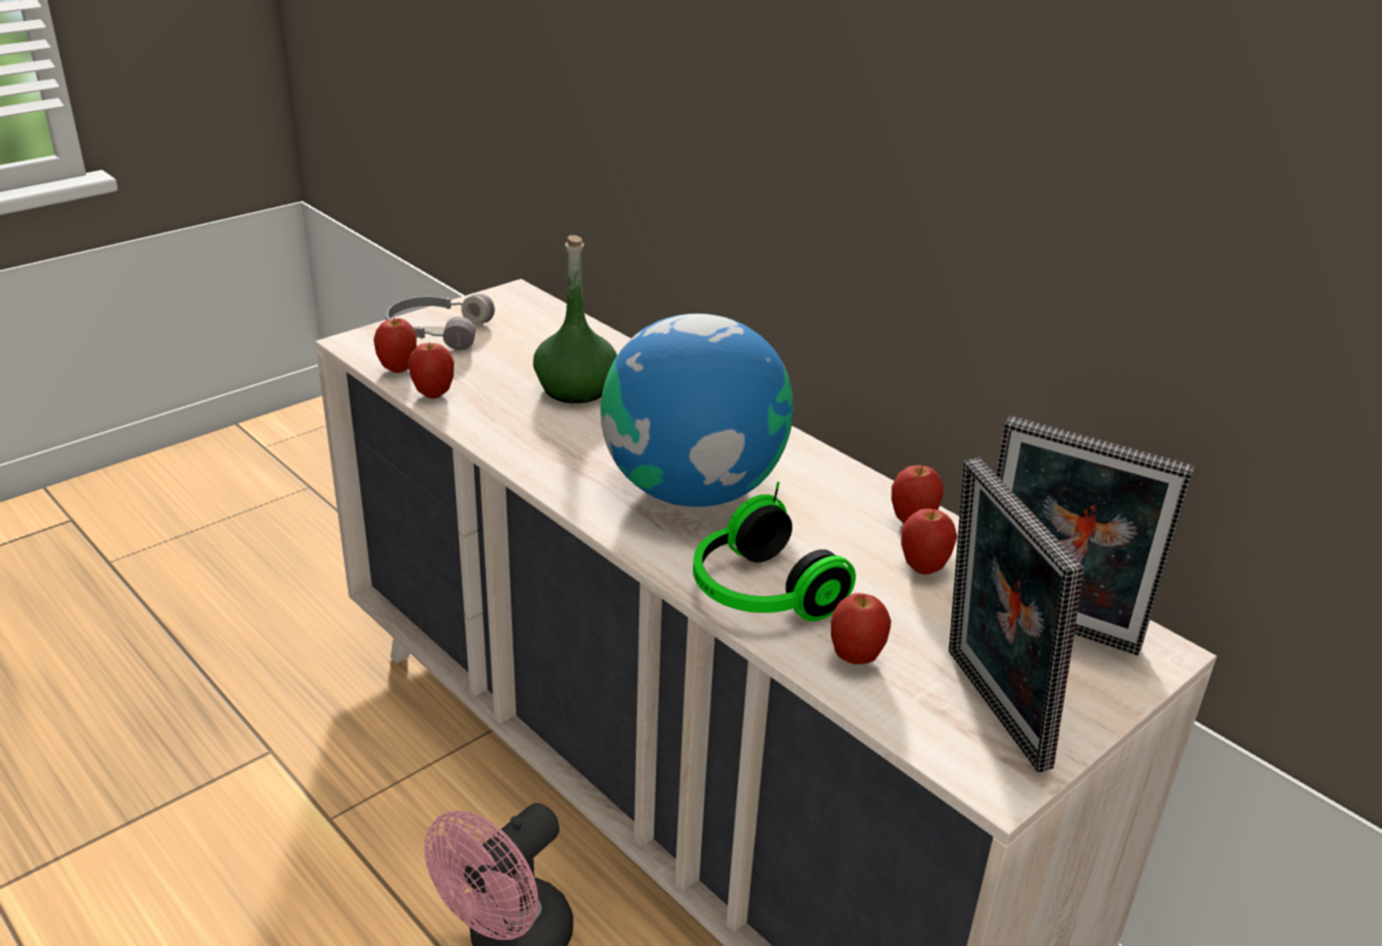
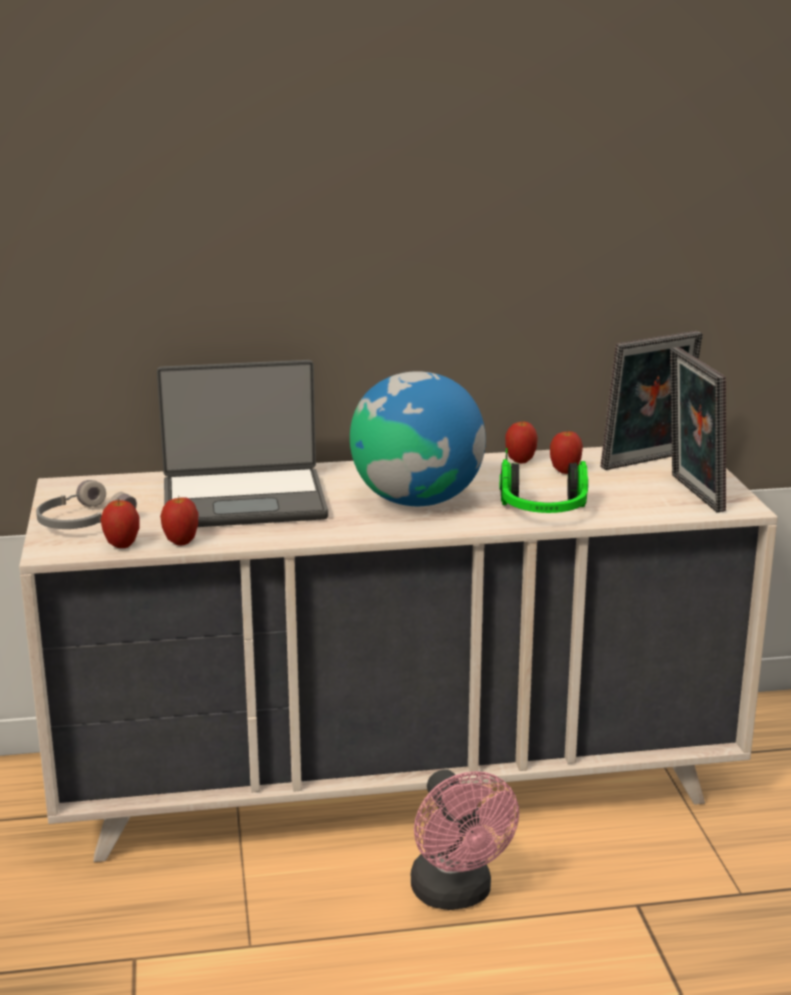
camera: 55 degrees left, 10 degrees down
green bottle [533,235,617,403] -> laptop [157,360,328,527]
apple [831,593,891,664] -> none
picture frame [949,457,1084,772] -> picture frame turned 60 degrees clockwise [670,347,726,513]

